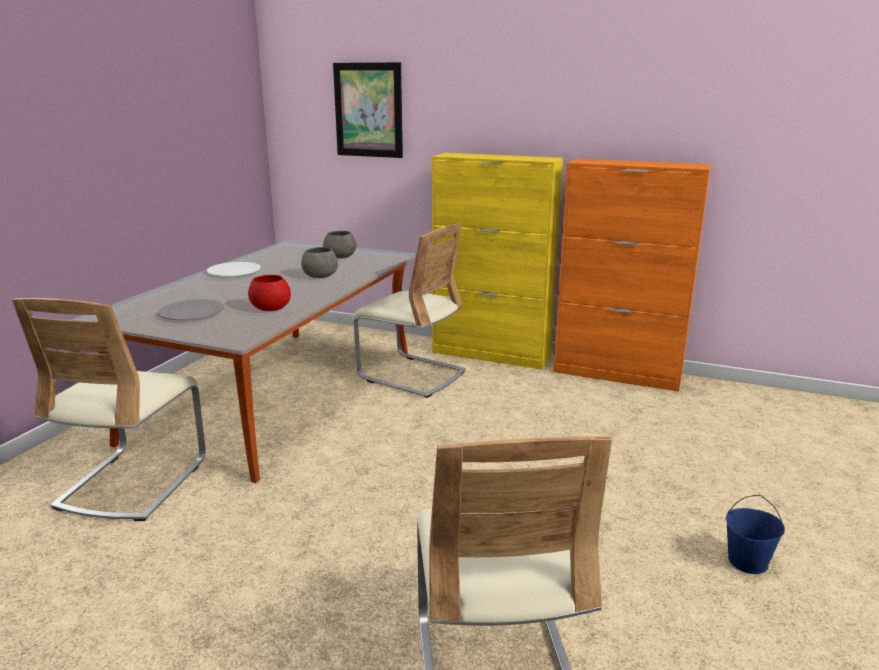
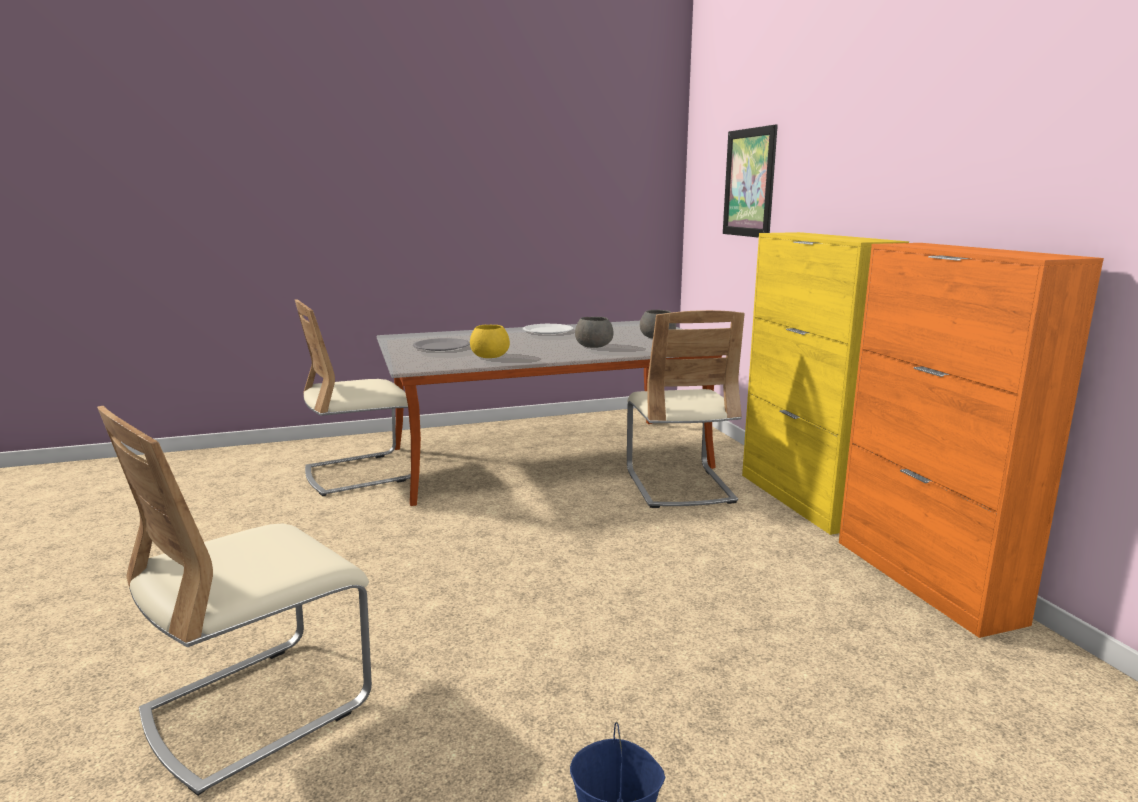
camera: 50 degrees right, 5 degrees down
red bowl [248,275,291,311] -> yellow bowl [470,325,510,358]

